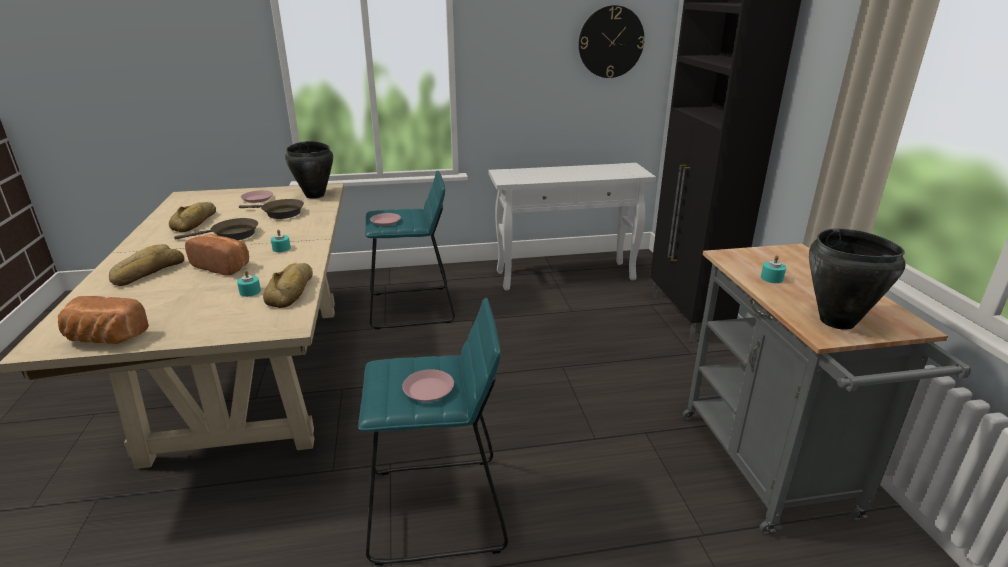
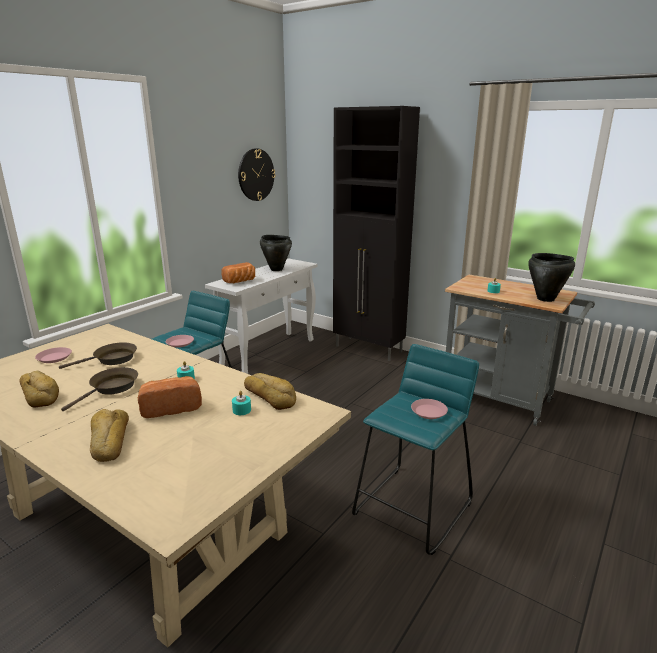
camera: 45 degrees left, 5 degrees down
bread [58,296,149,344] -> bread moved to [221,262,255,283]
black cooking pot [285,141,333,199] -> black cooking pot moved to [260,235,292,271]

